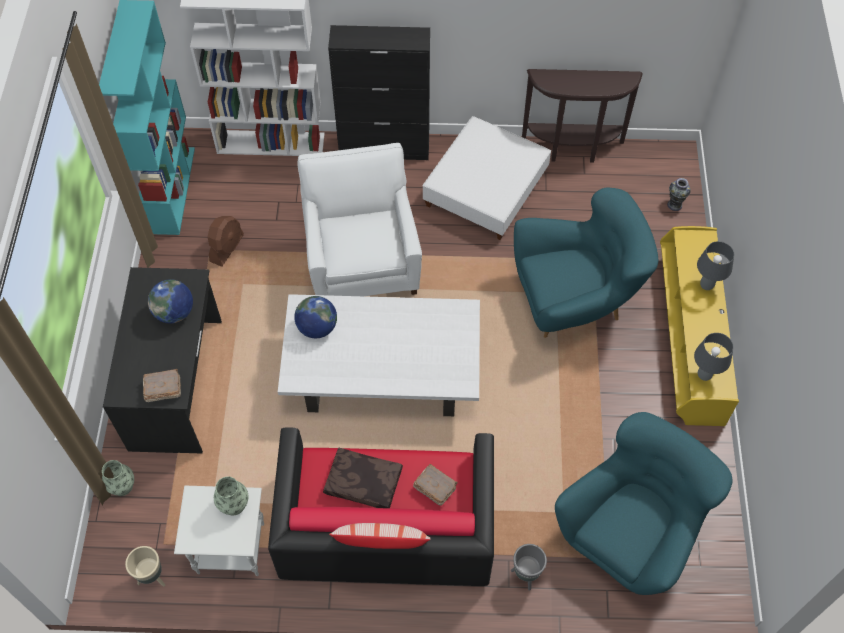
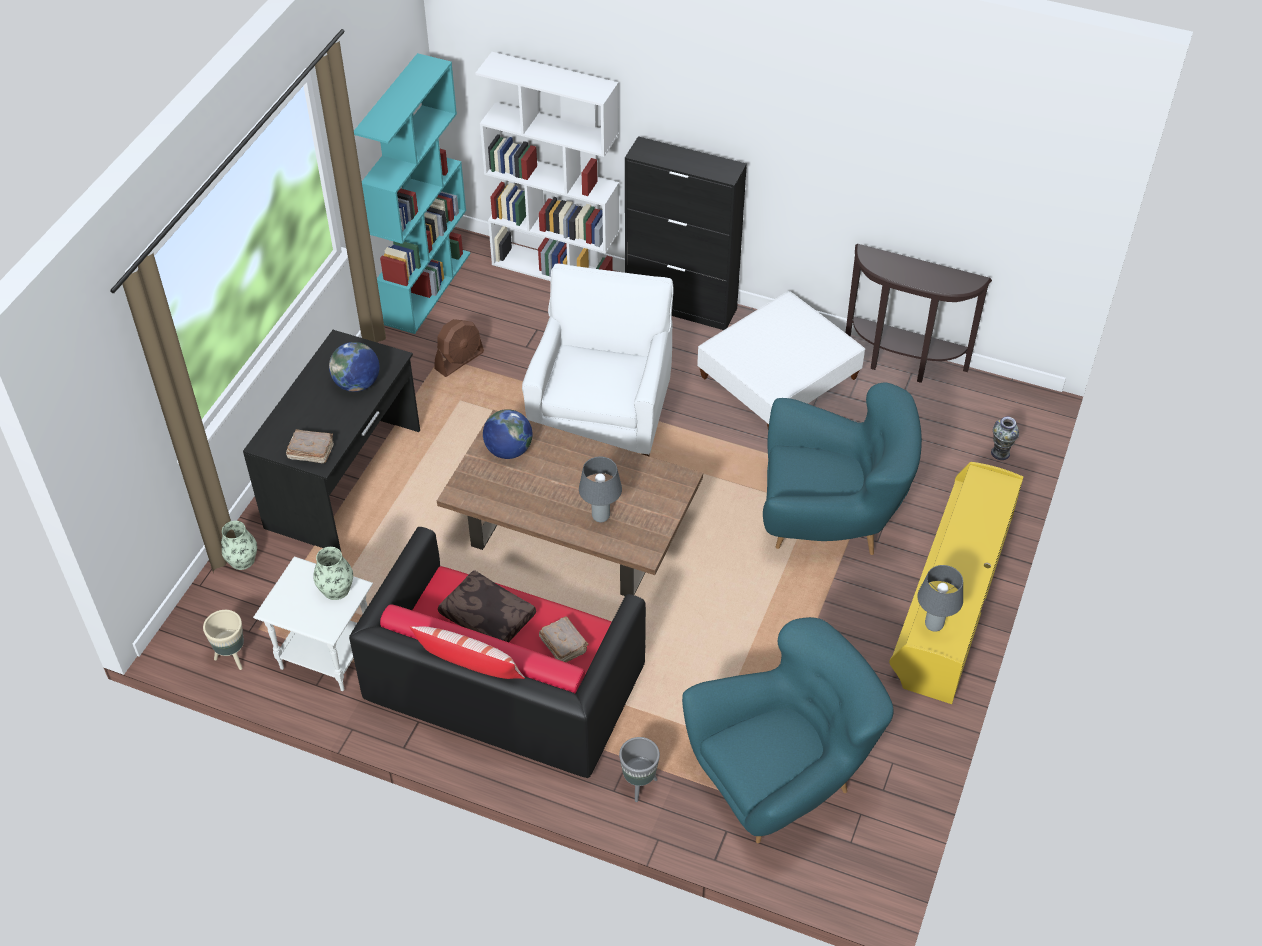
camera: 20 degrees right, 10 degrees down
white coffee table [278,294,480,416] -> brown coffee table [437,410,703,596]
grey table lamp [697,241,734,290] -> grey table lamp moved to [579,457,622,522]

